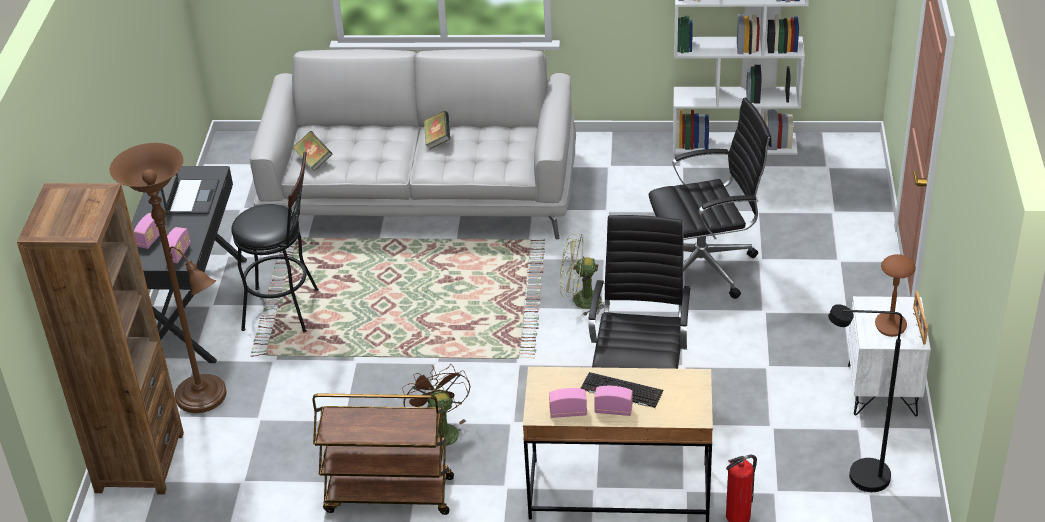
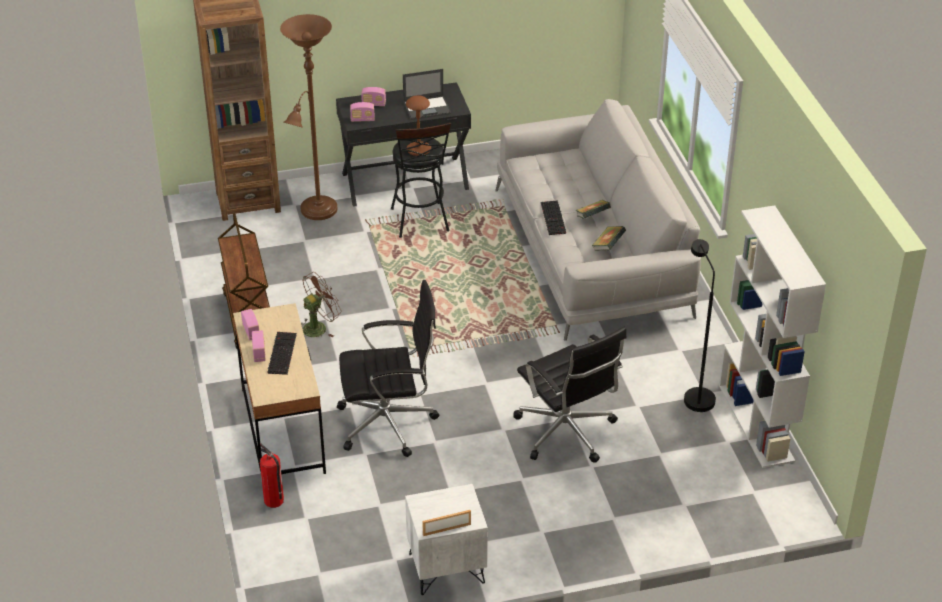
camera: 70 degrees right, 0 degrees up
book [292,131,333,171] -> book moved to [592,226,626,251]
green fan [560,234,605,316] -> none
black floor lamp [828,304,902,492] -> black floor lamp moved to [684,239,716,412]
brown table lamp [875,254,916,337] -> brown table lamp moved to [406,95,431,156]
none -> keyboard [541,200,566,235]

